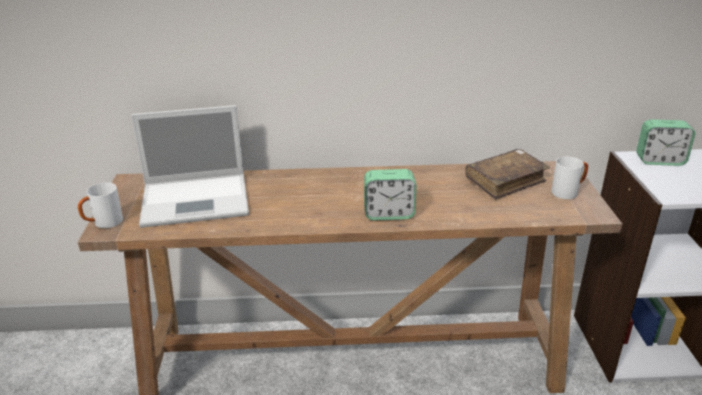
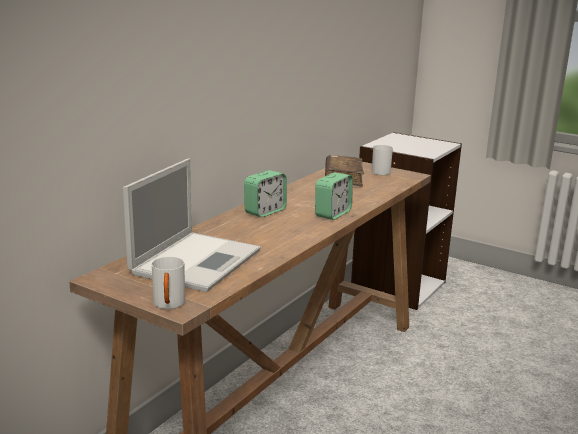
camera: 55 degrees left, 10 degrees down
alarm clock [636,119,695,166] -> alarm clock moved to [244,170,287,217]

